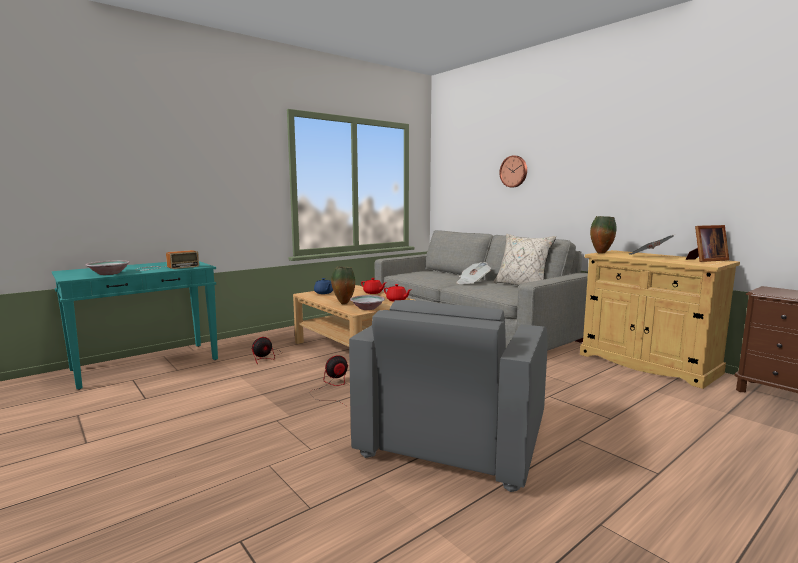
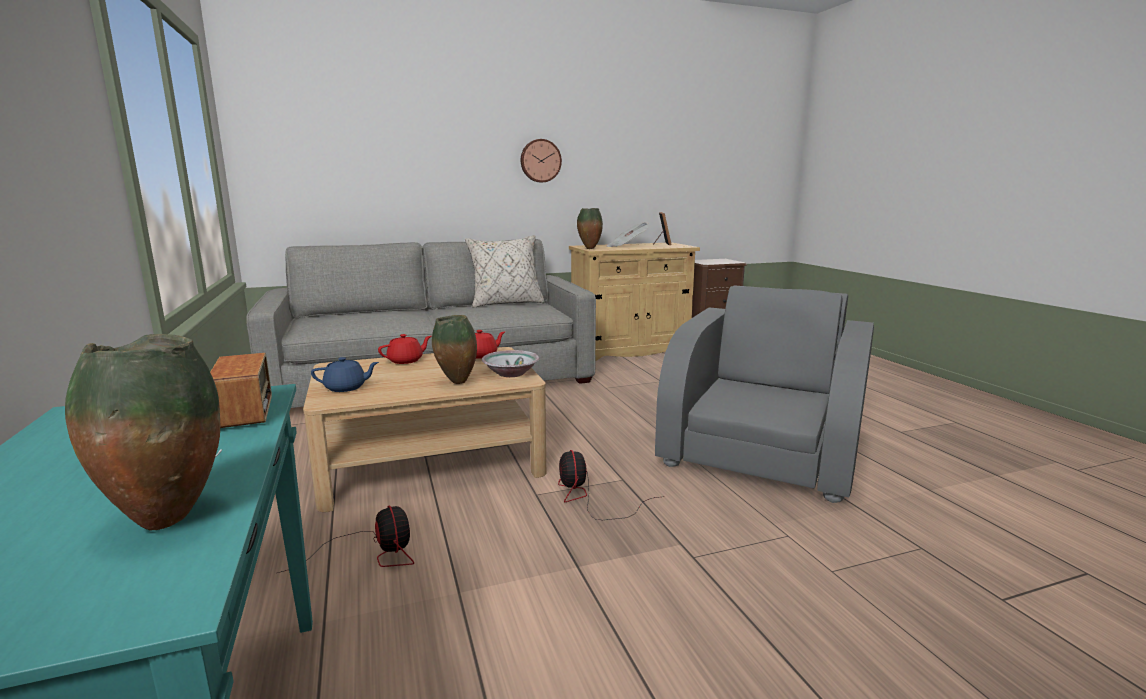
camera: 70 degrees left, 5 degrees up
bowl [86,260,130,275] -> vase [65,334,220,530]
grey armchair [349,300,547,492] -> grey armchair turned 105 degrees counterclockwise [655,285,874,503]
newspaper [456,262,491,284] -> none
wall clock [499,155,527,187] -> wall clock moved to [521,139,562,182]

